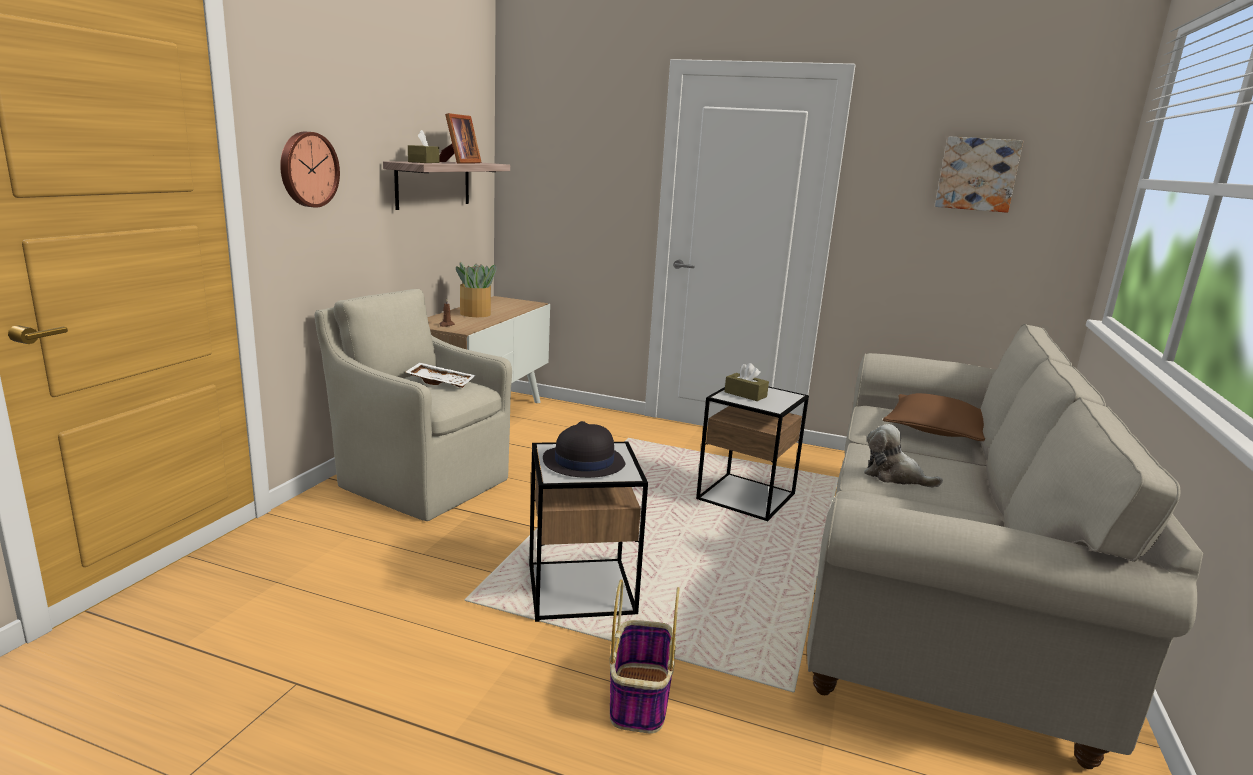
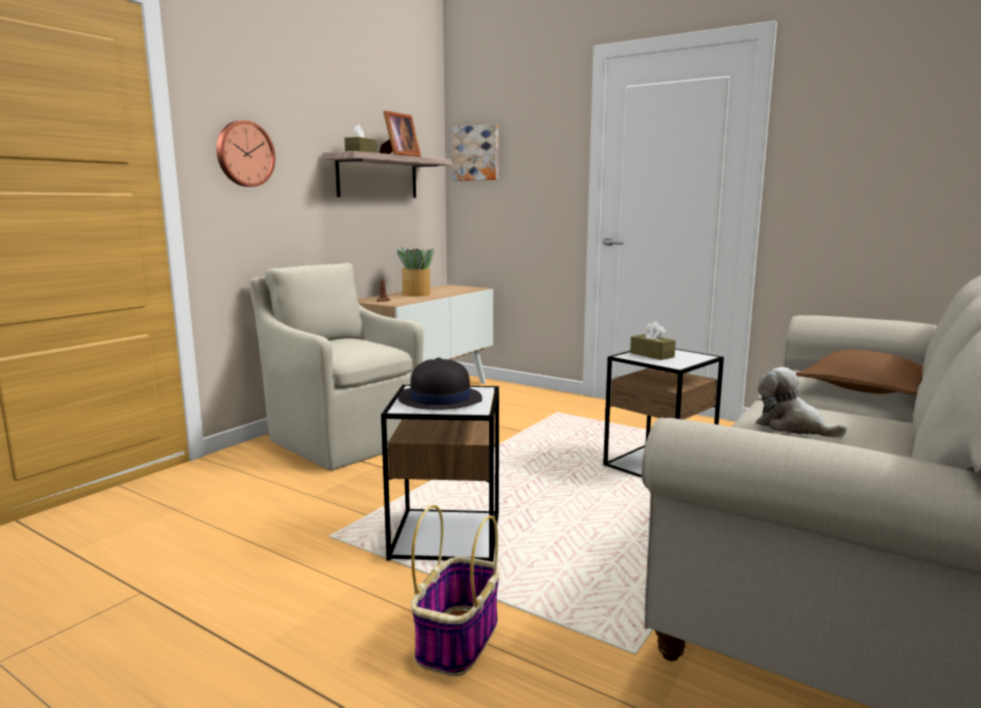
camera: 15 degrees right, 5 degrees down
white tray [405,362,475,388] -> none
picture [935,136,1023,213] -> picture moved to [452,124,499,181]

